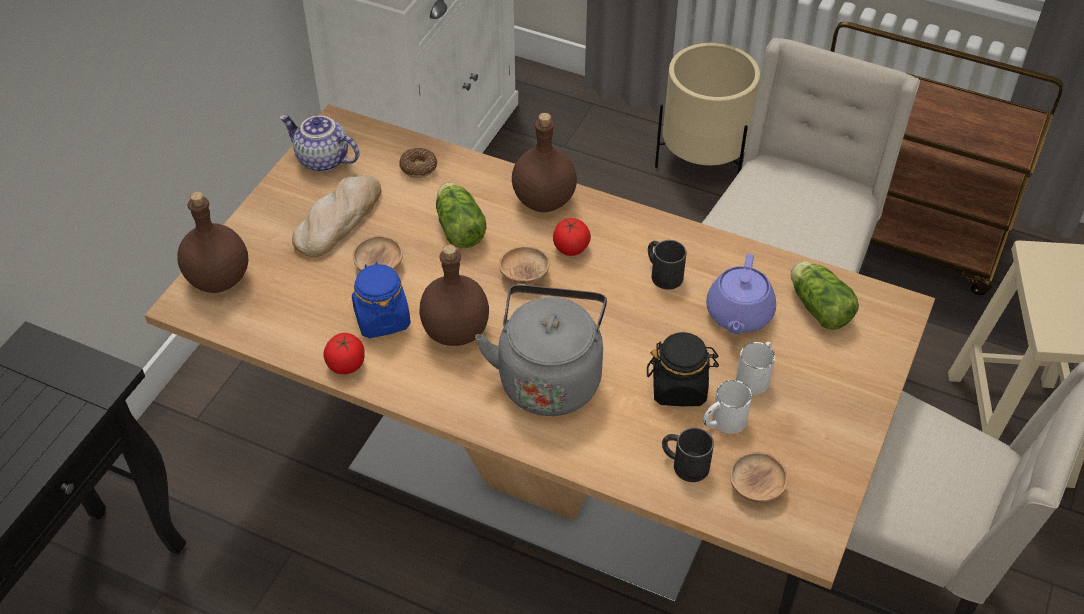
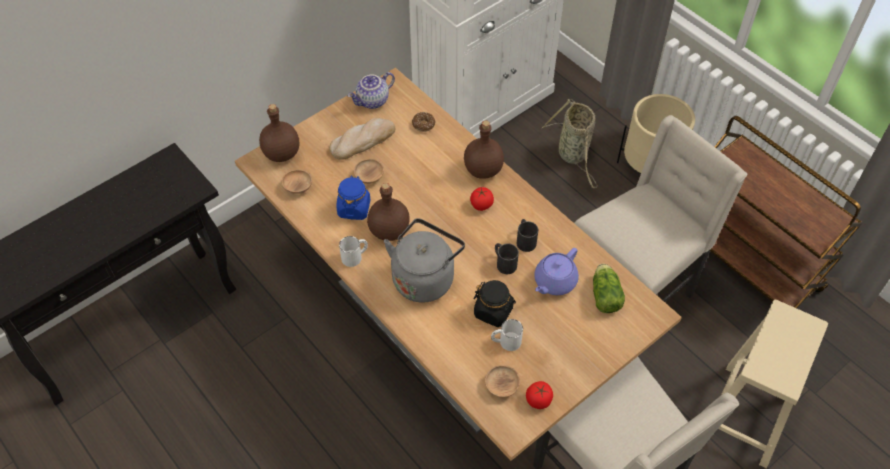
camera: 25 degrees right, 5 degrees up
teapot [280,114,359,172] -> teapot turned 90 degrees counterclockwise [348,72,395,109]
tomato [323,333,365,374] -> tomato moved to [526,381,553,409]
lettuce [436,182,486,248] -> none
brown bowl [499,246,549,284] -> brown bowl moved to [281,170,312,194]
black mug [662,427,714,482] -> black mug moved to [495,243,519,274]
white mug [736,342,775,395] -> white mug moved to [339,236,368,267]
none -> basket [542,99,597,188]

